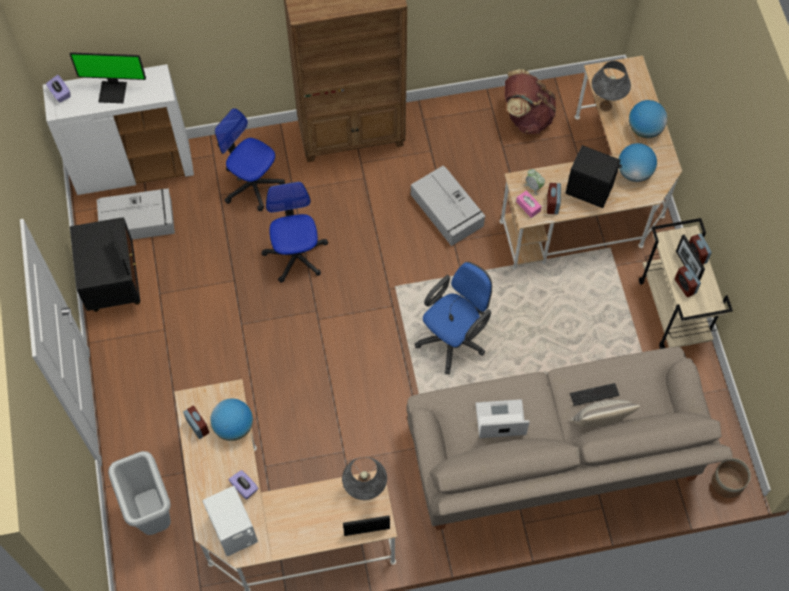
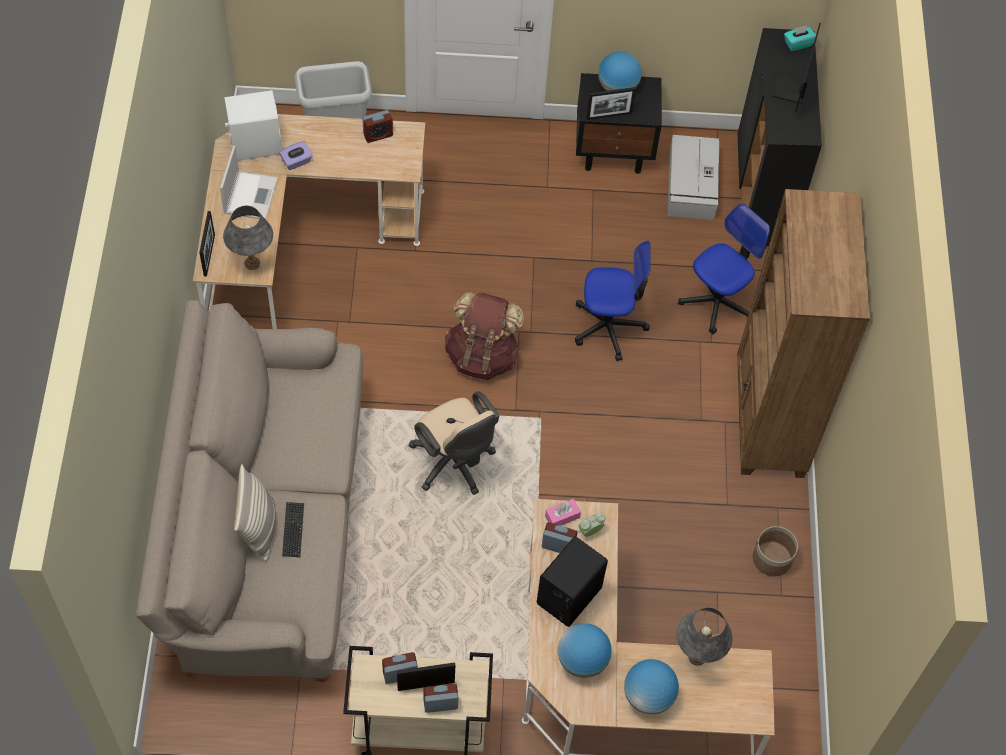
camera: 100 degrees right, 5 degrees down
white cabinet [43,64,194,195] -> black cabinet [738,28,822,246]
purple tissue box [46,75,70,103] -> turquoise tissue box [784,25,816,51]
globe [210,399,253,441] -> globe moved to [598,51,642,91]
grey storage box [411,166,486,246] -> none
blue office chair [415,262,492,374] -> beige office chair [408,391,499,495]
laptop [476,399,530,438] -> laptop moved to [220,146,278,219]
brown backpack [505,69,556,134] -> brown backpack moved to [445,292,524,380]
planter [712,458,751,498] -> planter moved to [753,526,798,576]

